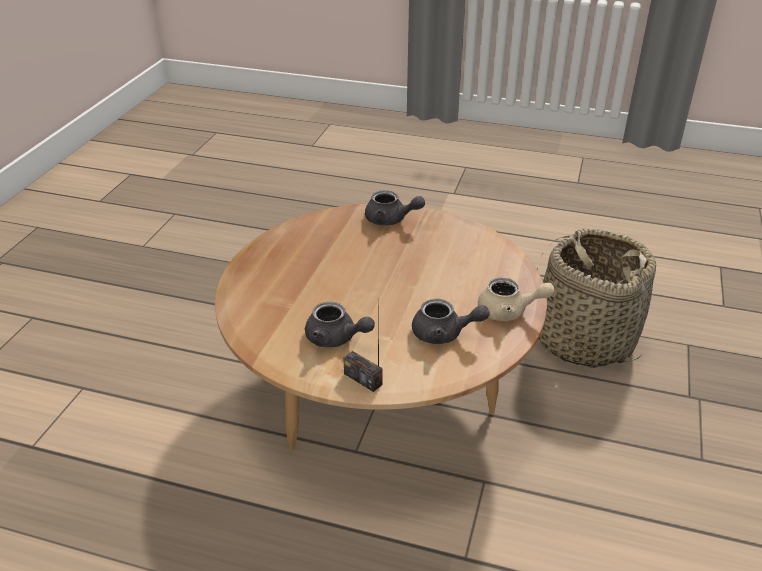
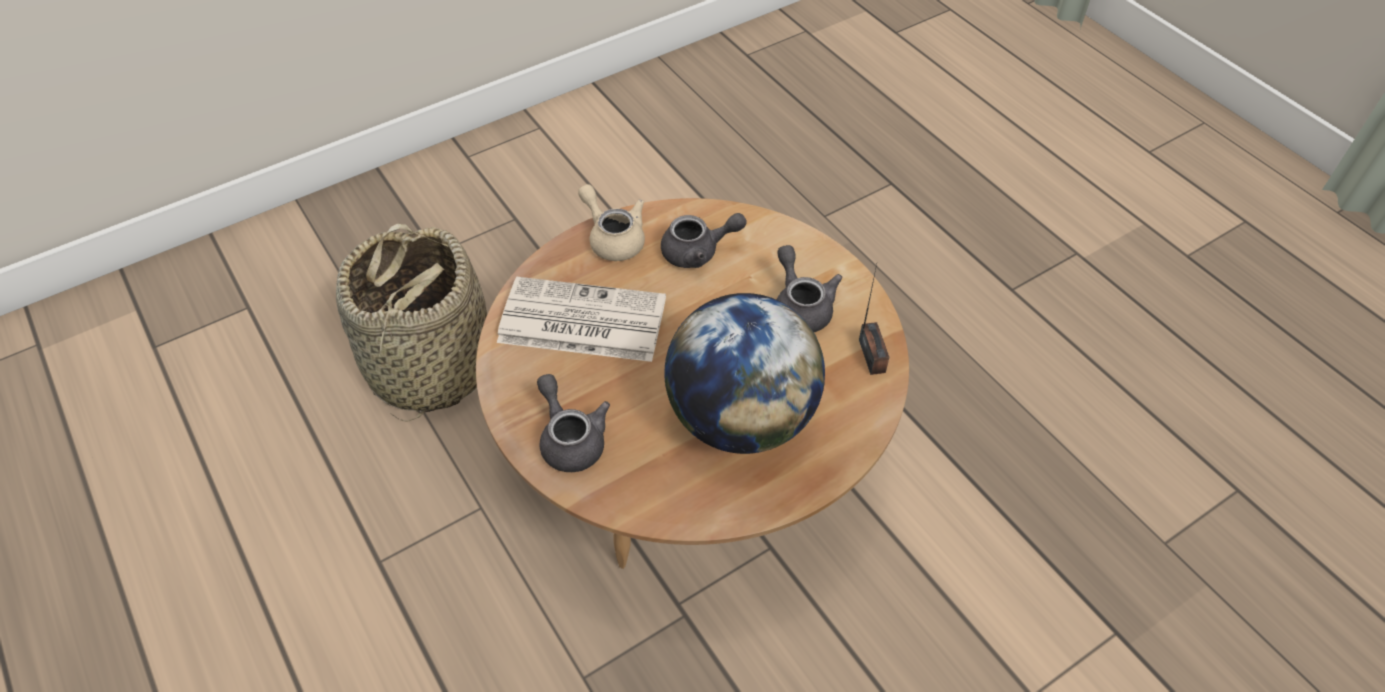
camera: 140 degrees left, 15 degrees up
radio [344,298,383,392] -> radio moved to [859,264,889,375]
grey teapot [412,299,490,344] -> grey teapot turned 120 degrees clockwise [661,213,747,268]
none -> newspaper [497,277,666,362]
none -> globe [664,293,825,454]

